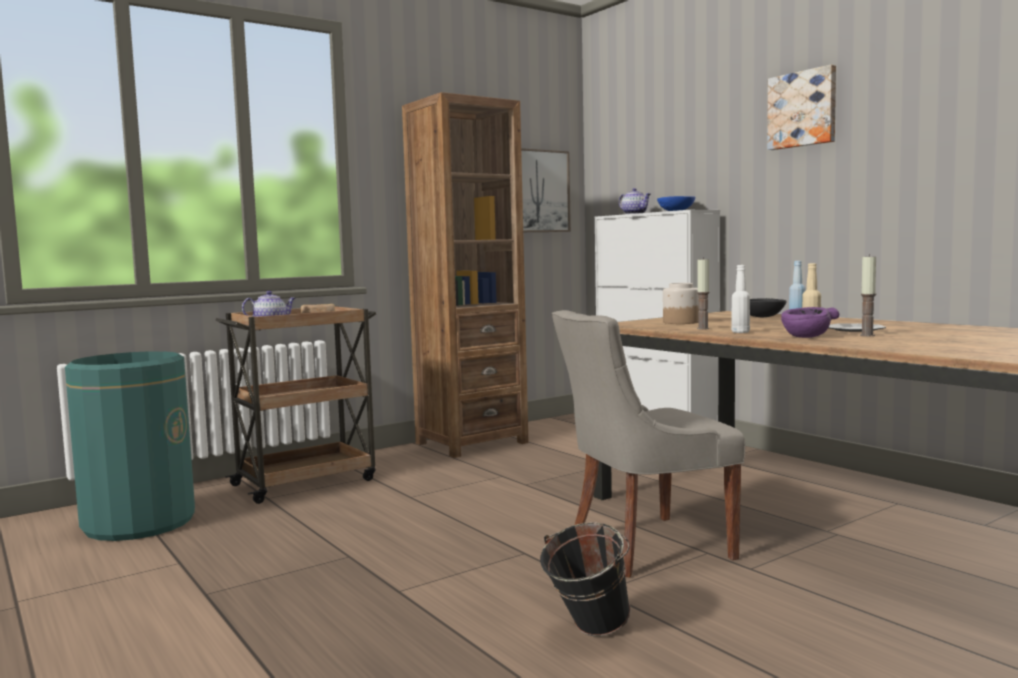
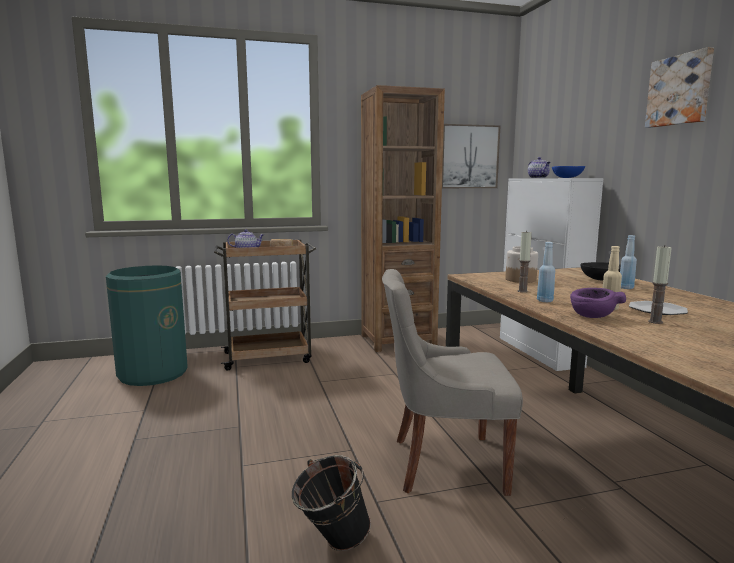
camera: 20 degrees right, 5 degrees up
white bottle [731,265,750,333] -> blue bottle [537,242,555,302]

